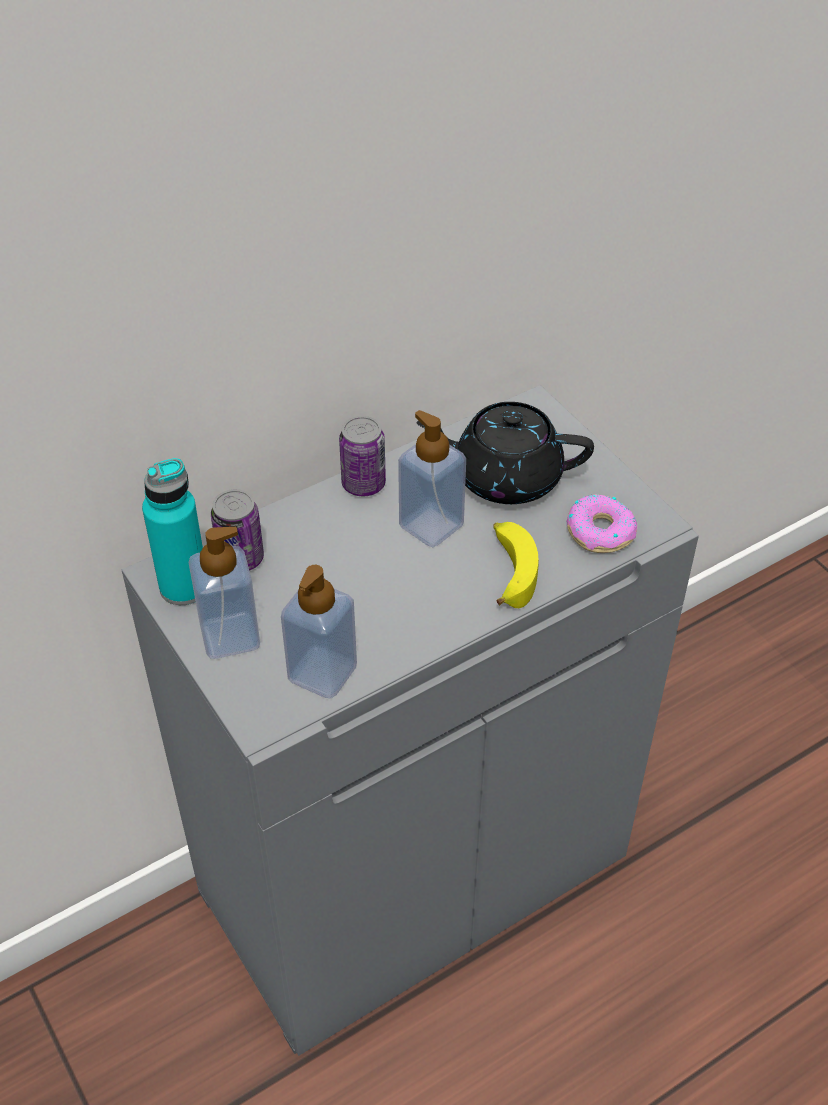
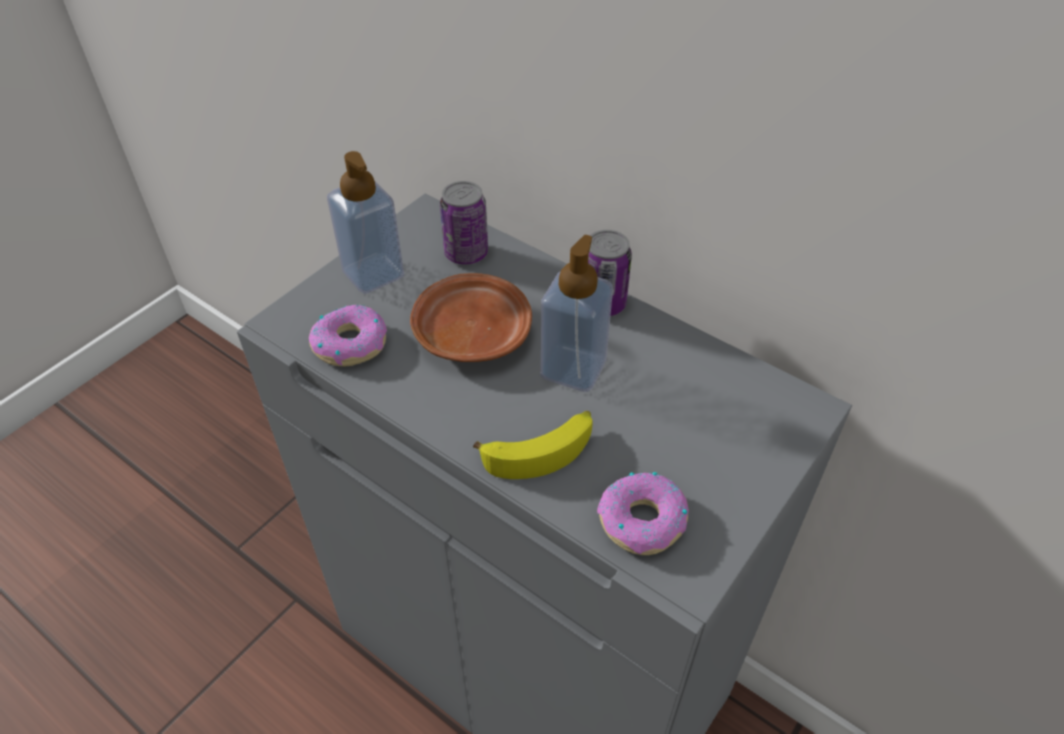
camera: 70 degrees right, 0 degrees up
turquoise bottle [142,458,203,605] -> none
soap dispenser [281,565,357,698] -> donut [309,304,387,367]
black teapot [416,402,594,504] -> none
none -> brown plate [410,273,532,362]

